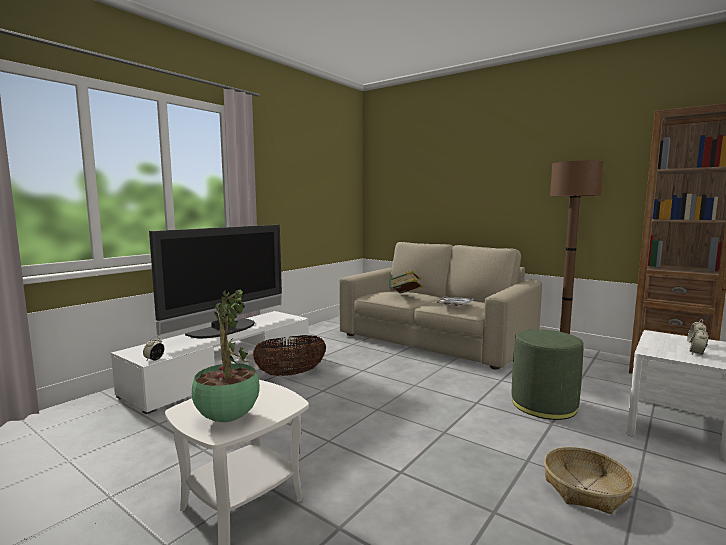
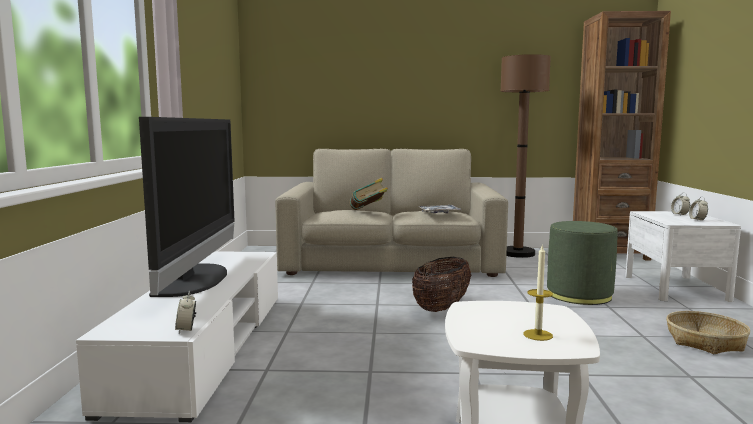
camera: 35 degrees left, 0 degrees up
potted plant [192,290,260,422] -> candle [523,246,553,341]
basket [253,335,326,376] -> basket moved to [412,257,471,312]

